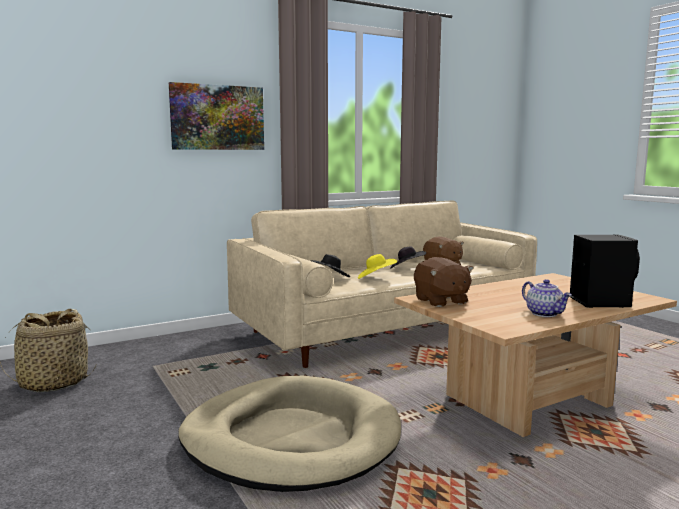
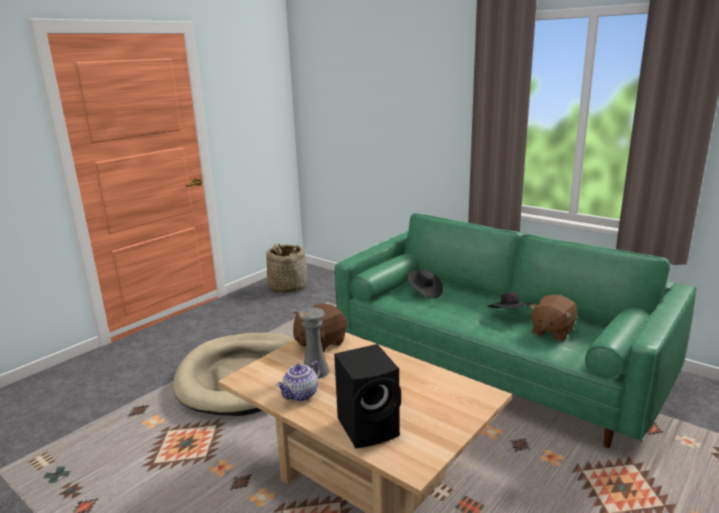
camera: 70 degrees right, 10 degrees up
picture [169,82,264,150] -> none
beige sofa [227,200,537,368] -> green sofa [335,213,696,448]
yellow hat [358,254,397,279] -> none
none -> grey vase [299,308,329,379]

